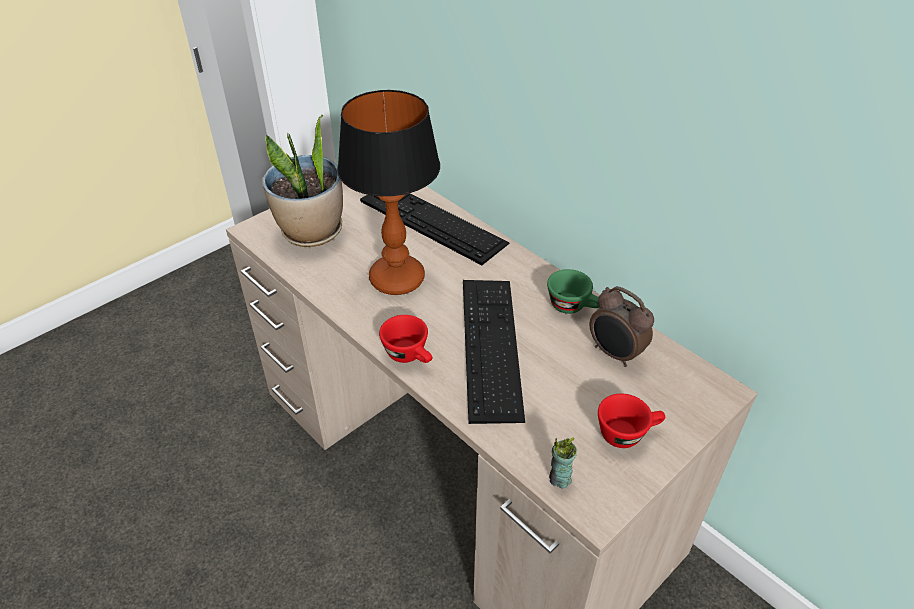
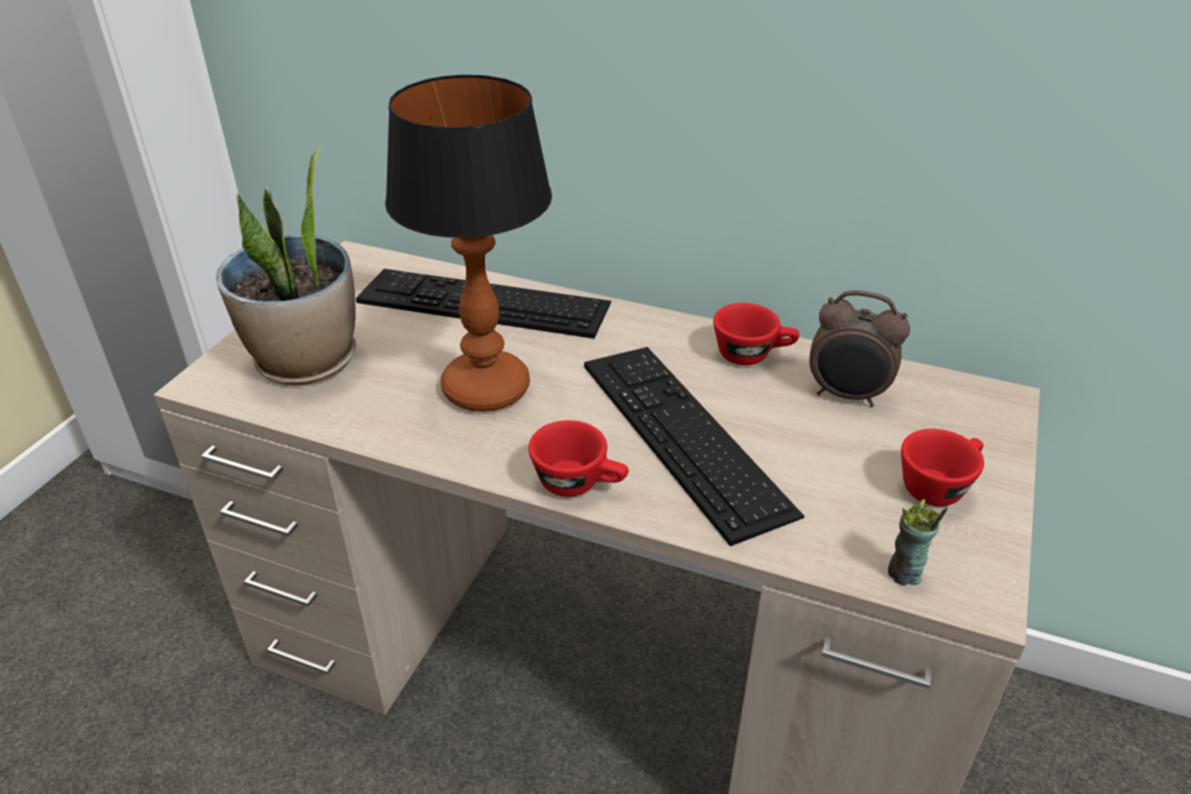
camera: 25 degrees left, 5 degrees down
green cup [547,269,599,314] -> red cup [713,303,799,365]

